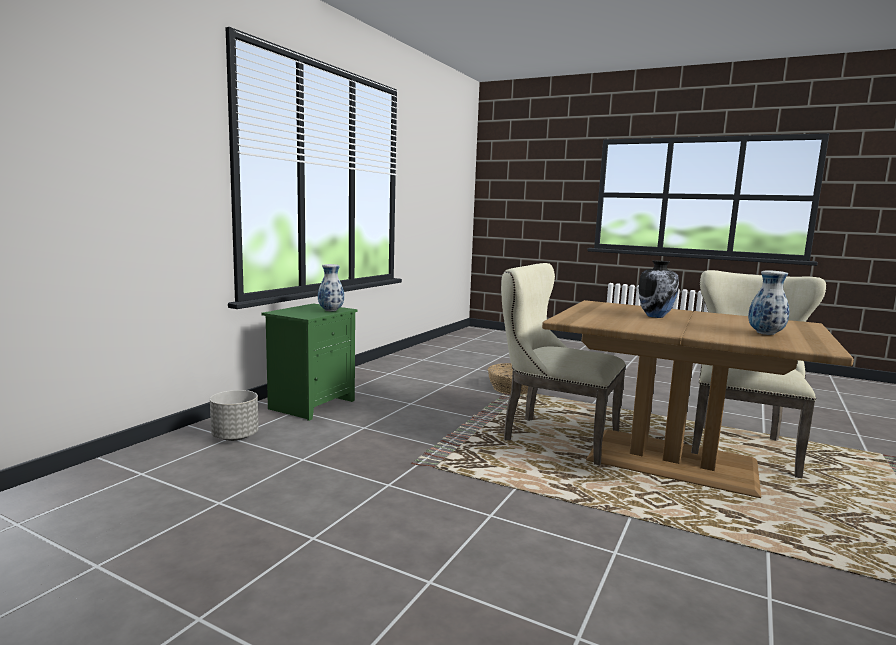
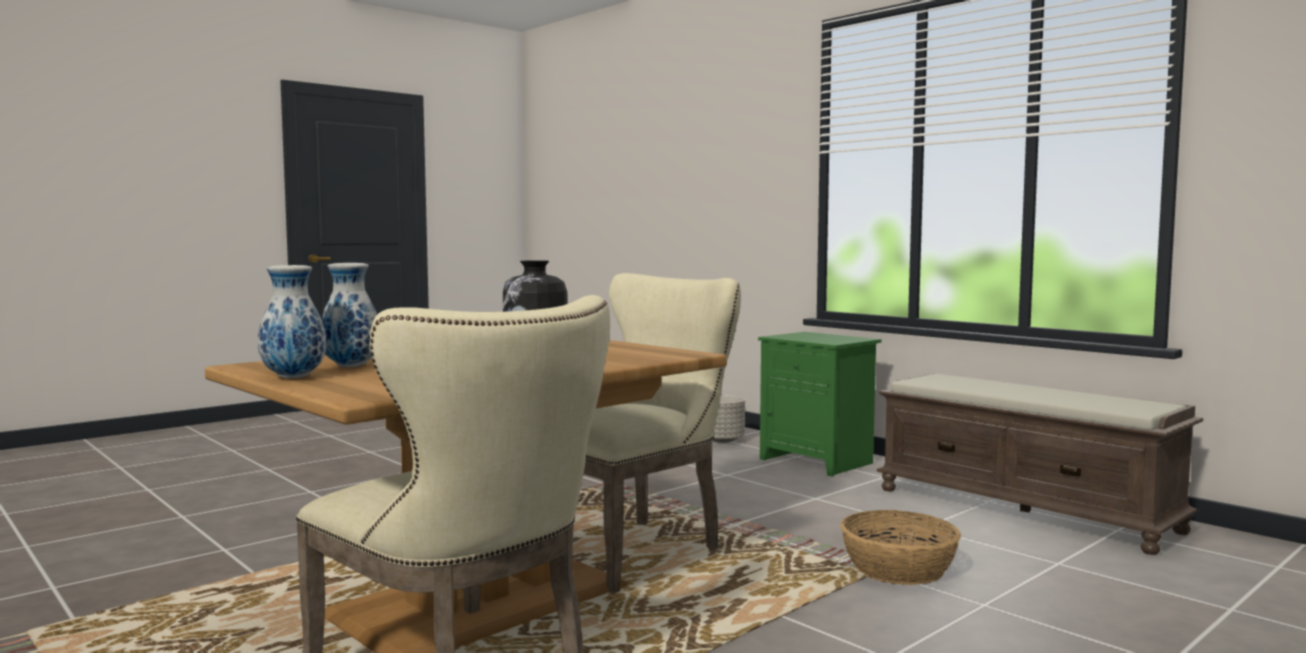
camera: 110 degrees right, 5 degrees down
vase [318,264,344,311] -> vase moved to [258,265,326,378]
none -> brown bench [876,373,1203,555]

